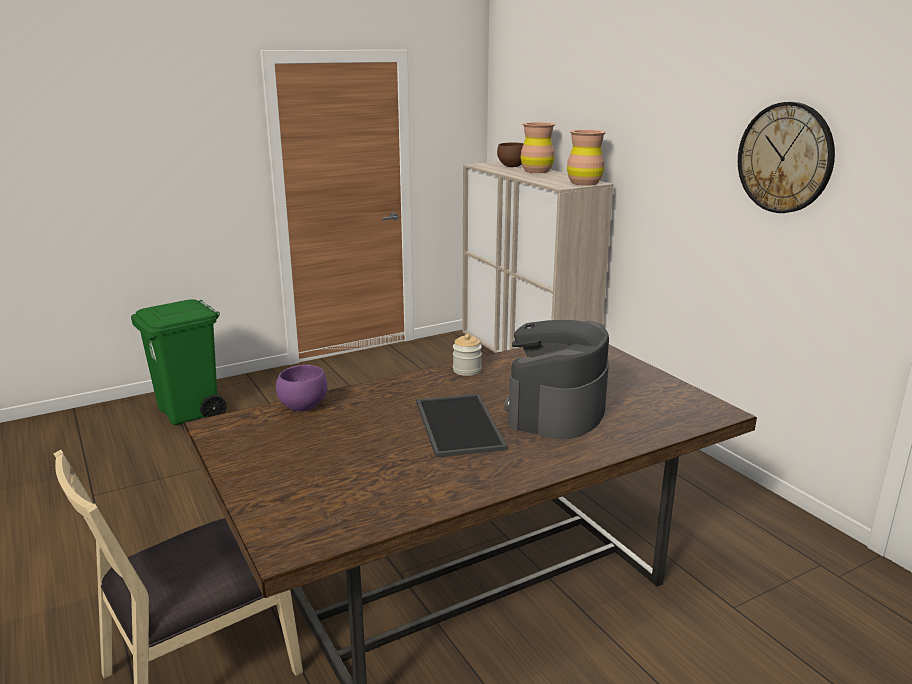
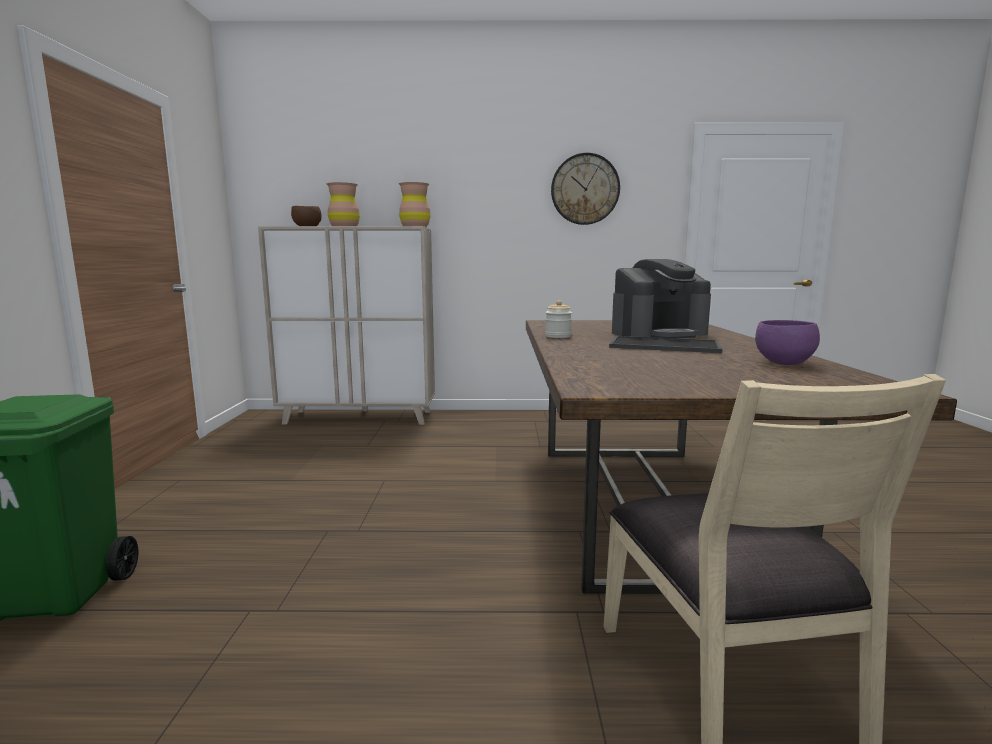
camera: 60 degrees left, 10 degrees down
purple bowl [276,365,327,411] -> purple bowl moved to [755,320,820,365]
coffee machine [505,320,609,439] -> coffee machine turned 75 degrees counterclockwise [612,259,711,338]

